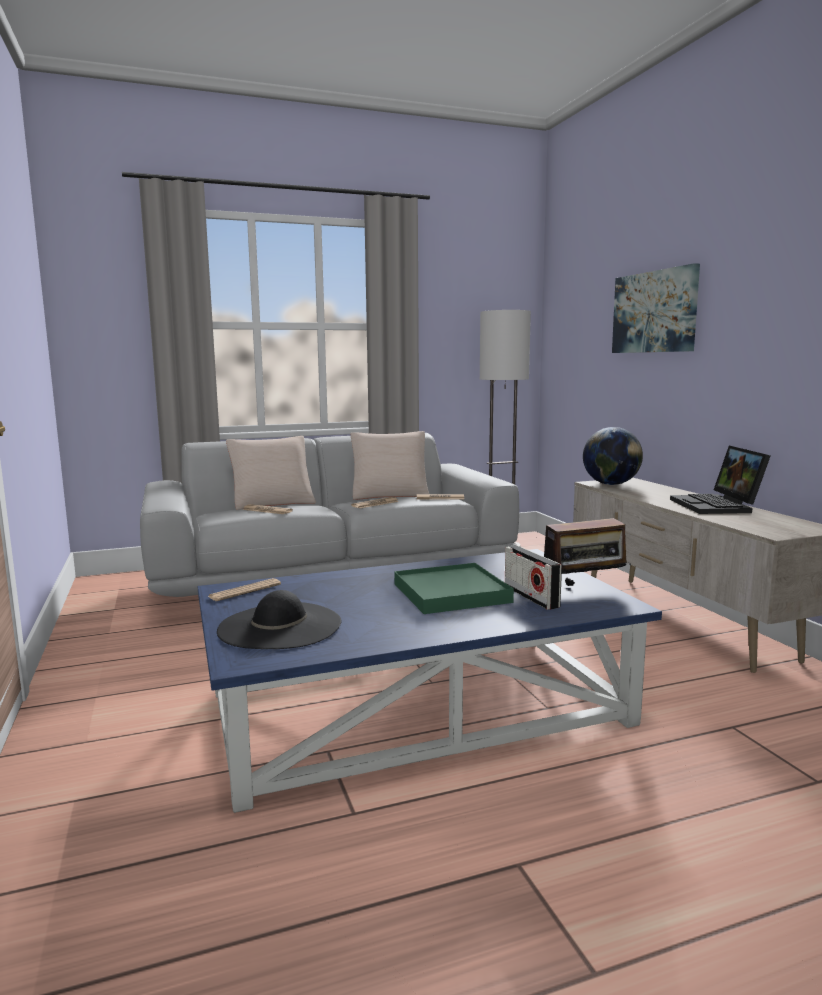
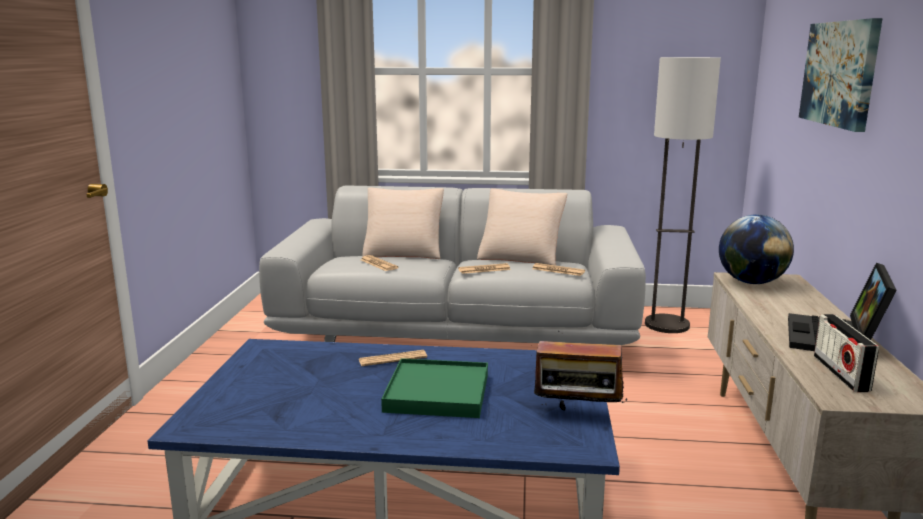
camera: 25 degrees right, 5 degrees up
newspaper [208,578,281,601] -> newspaper moved to [359,350,427,366]
black hat [217,590,341,649] -> none
radio [505,545,562,610] -> radio moved to [814,314,879,392]

